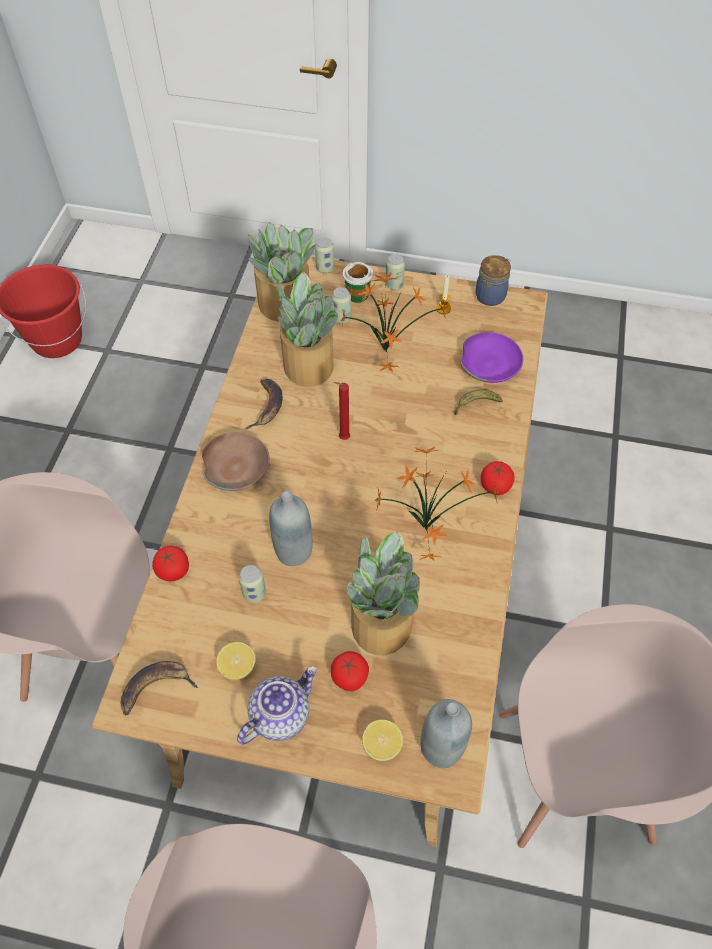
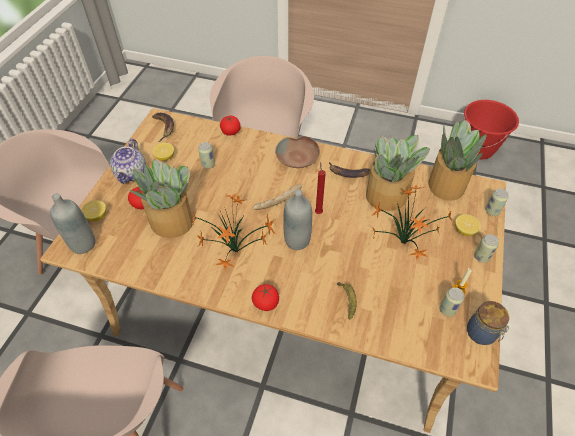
camera: 95 degrees right, 5 degrees down
teapot [237,666,317,745] -> teapot turned 45 degrees clockwise [110,139,146,184]
grey bottle [269,491,312,566] -> grey bottle moved to [283,189,312,250]
can [332,287,351,324] -> can moved to [439,287,464,317]
cup [343,262,373,303] -> lemon [455,214,480,236]
purple bowl [460,332,523,383] -> none
none -> bread [253,184,302,210]

